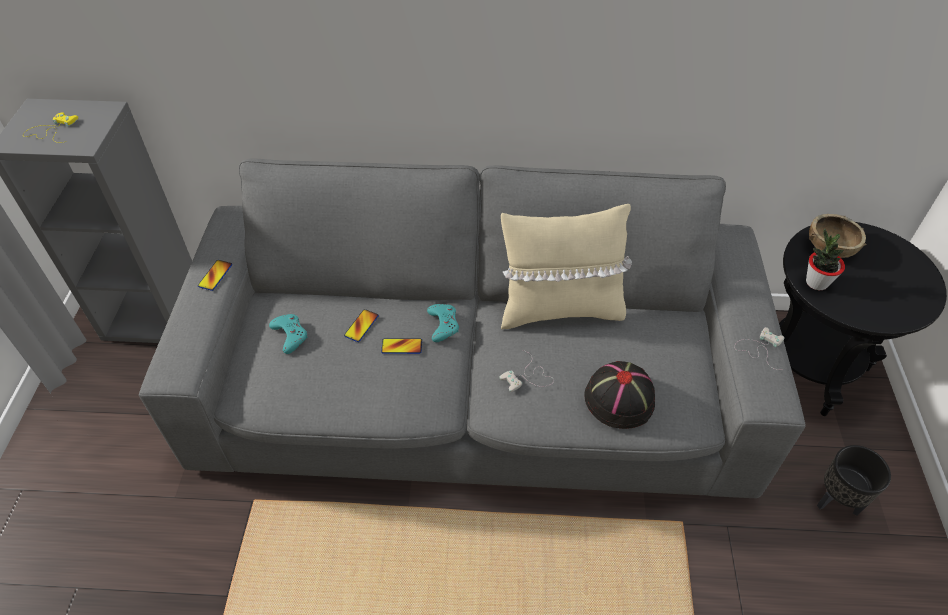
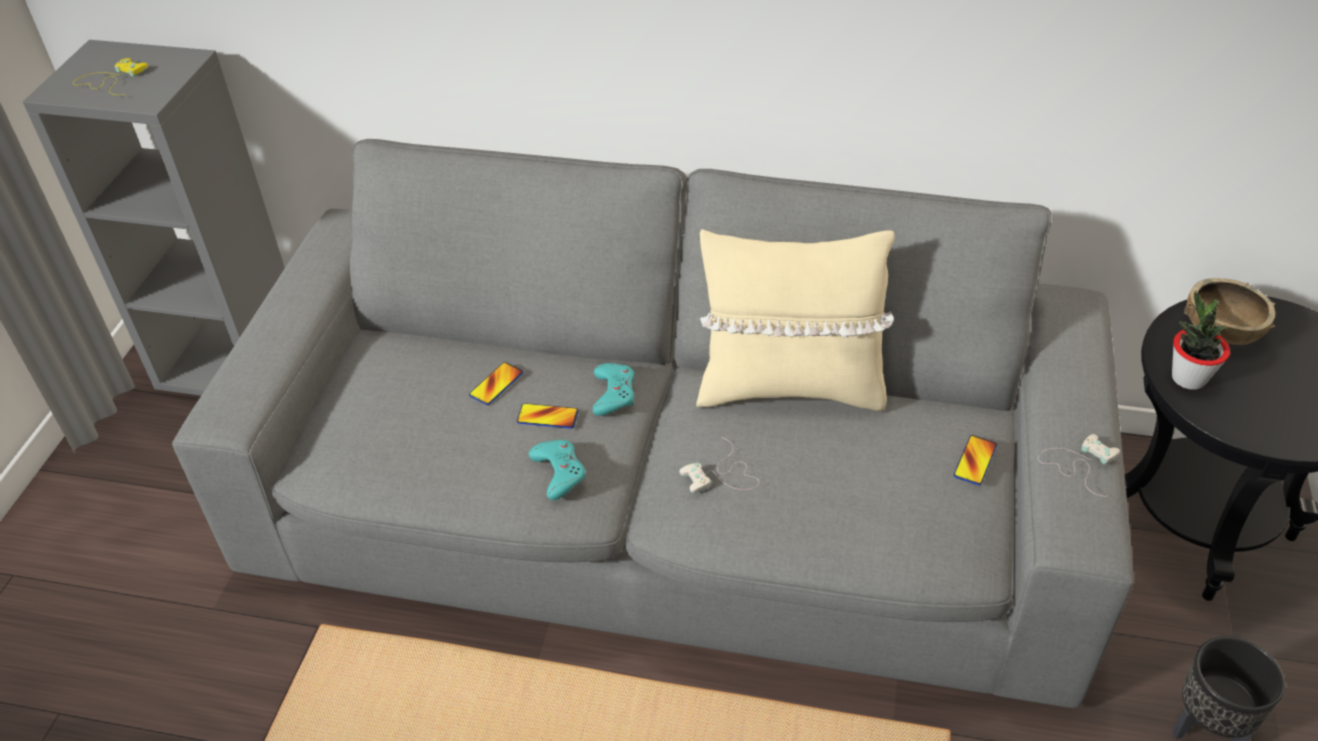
camera: 10 degrees right, 5 degrees down
phone [198,260,232,291] -> phone moved to [954,435,997,485]
turquoise game controller [269,314,308,354] -> turquoise game controller moved to [529,440,585,500]
black hat [584,361,655,429] -> none

